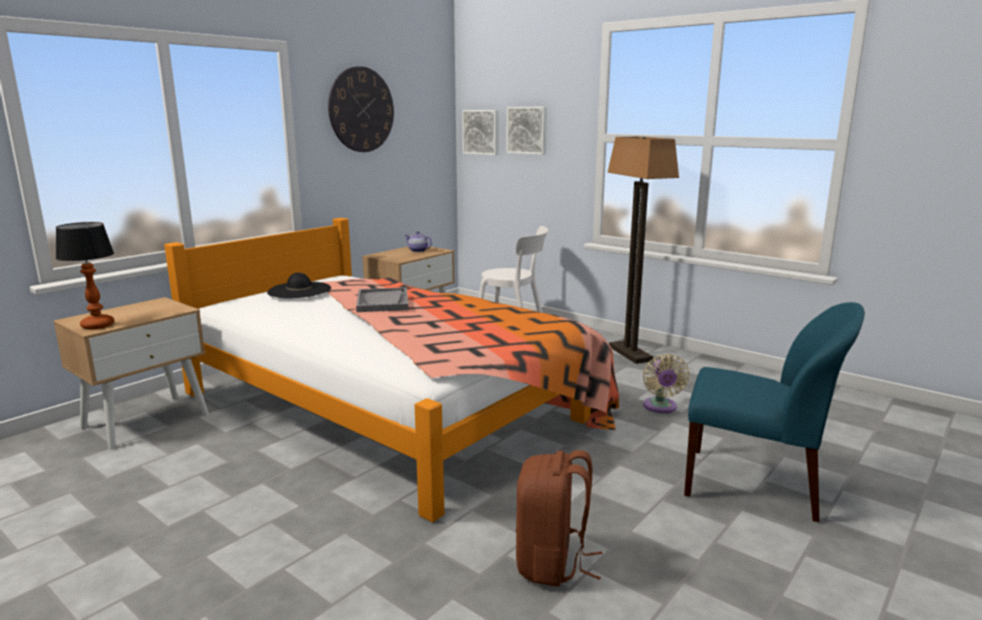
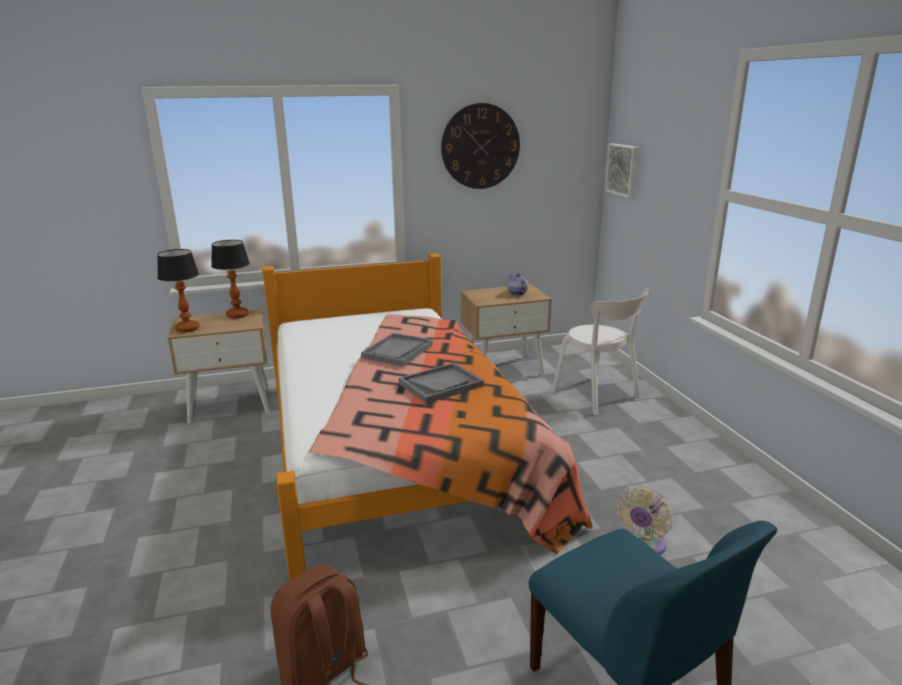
camera: 35 degrees right, 5 degrees up
black hat [267,273,331,299] -> none
picture [507,107,547,155] -> none
floor lamp [607,137,679,364] -> none
none -> table lamp [211,240,250,318]
none -> grey tray [399,363,484,404]

